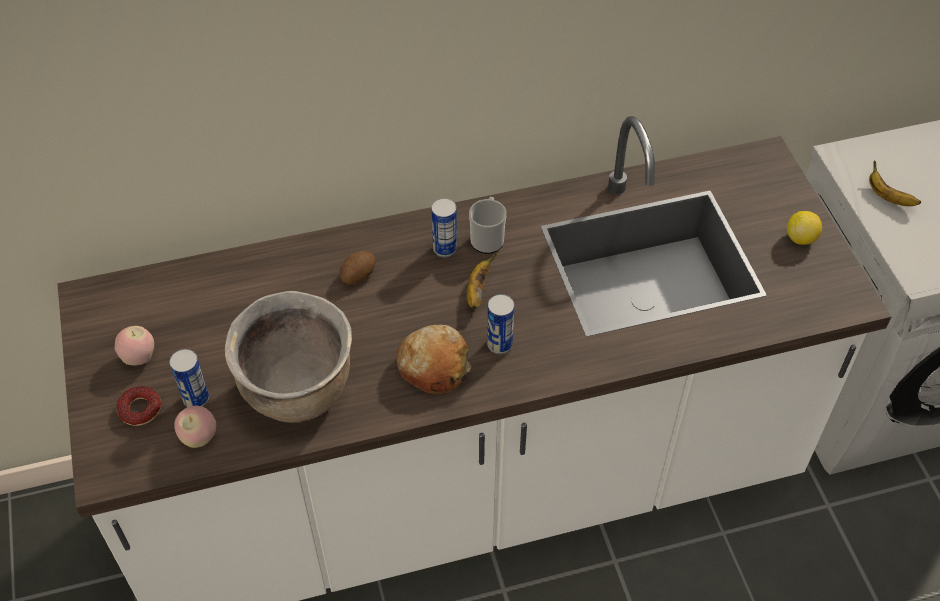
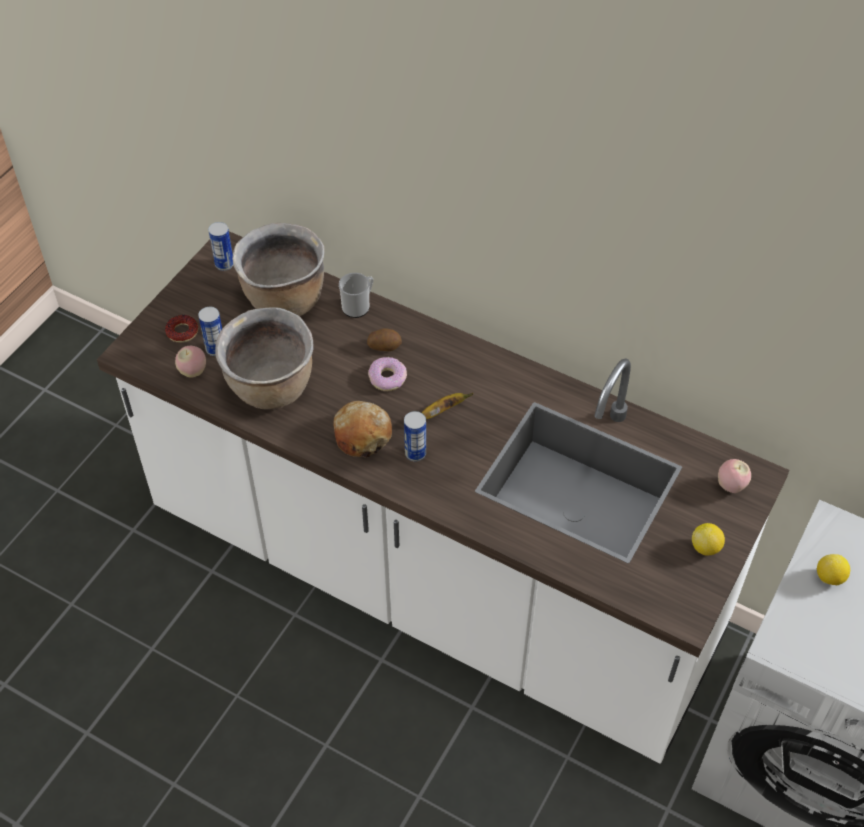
camera: 45 degrees right, 0 degrees up
apple [115,326,154,366] -> apple moved to [718,459,751,493]
can [431,198,457,257] -> can moved to [208,222,233,271]
mug [469,197,507,254] -> mug moved to [339,273,374,318]
banana [869,160,921,206] -> lemon [817,554,850,585]
none -> brown cooking pot [232,223,325,316]
none -> donut [368,357,407,391]

